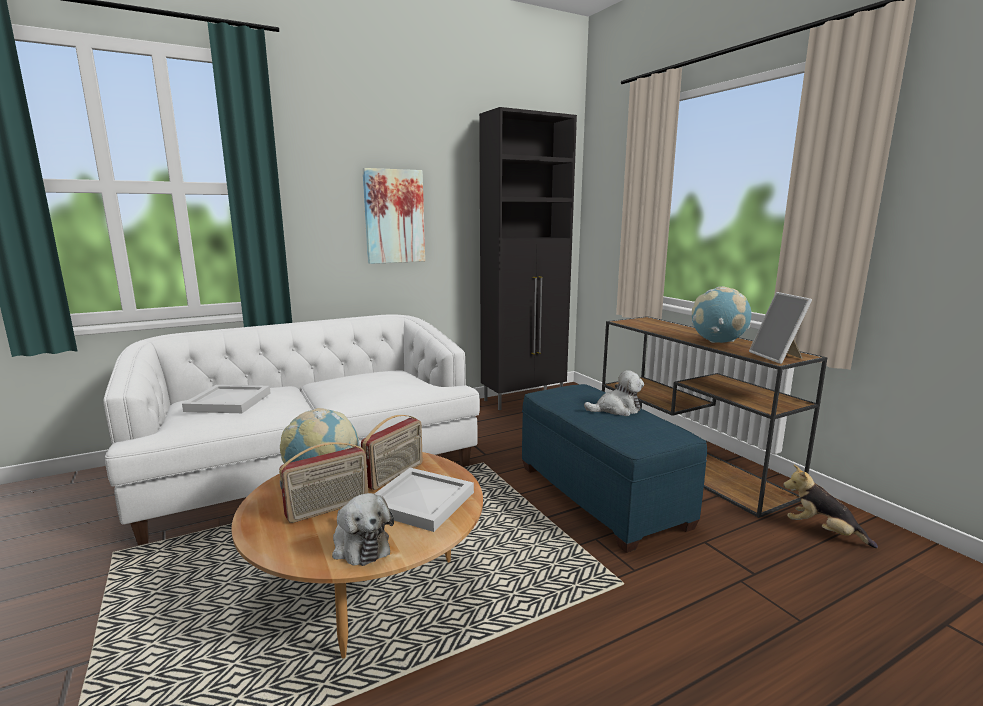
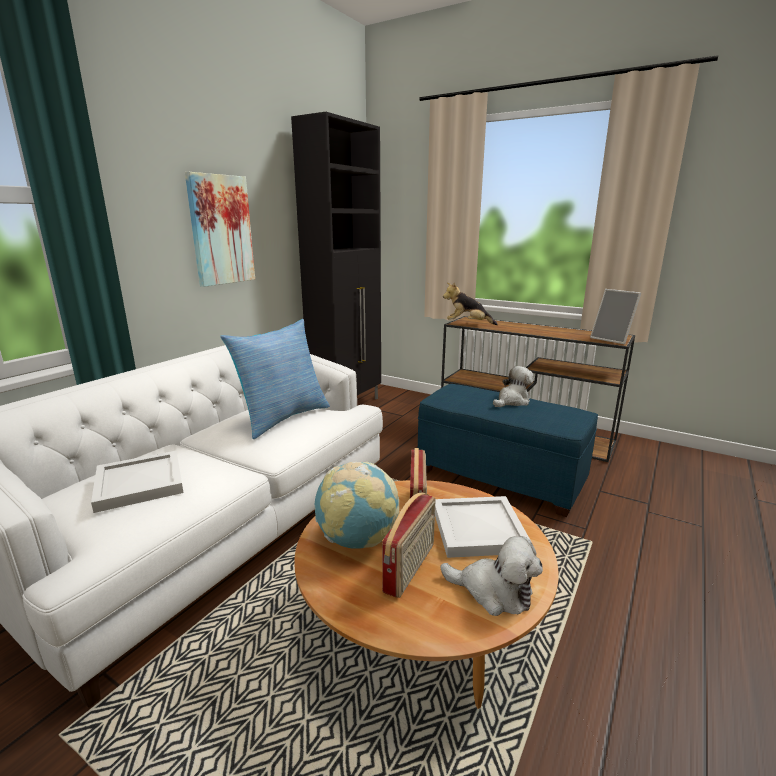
camera: 30 degrees left, 5 degrees up
globe [692,286,752,343] -> none
plush toy [783,465,878,548] -> plush toy moved to [443,283,498,325]
none -> pillow [220,319,330,439]

